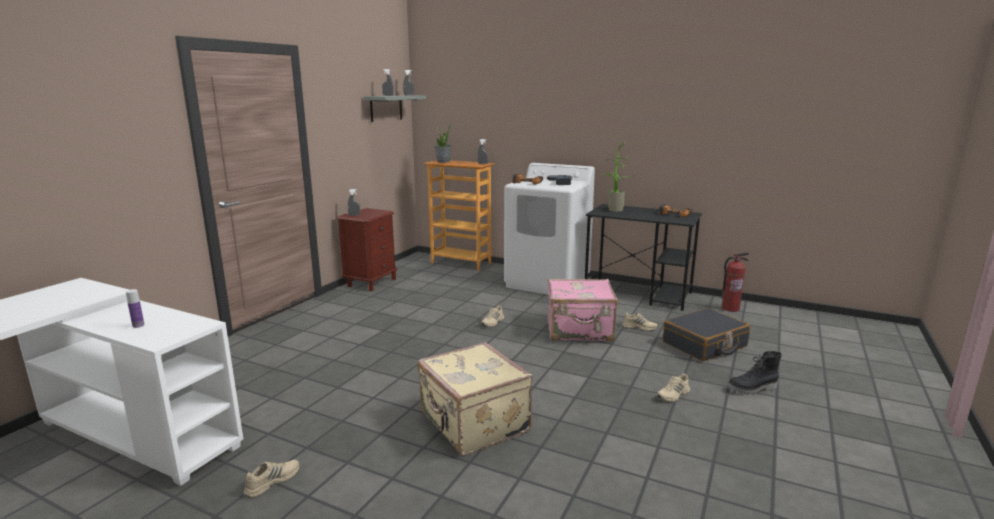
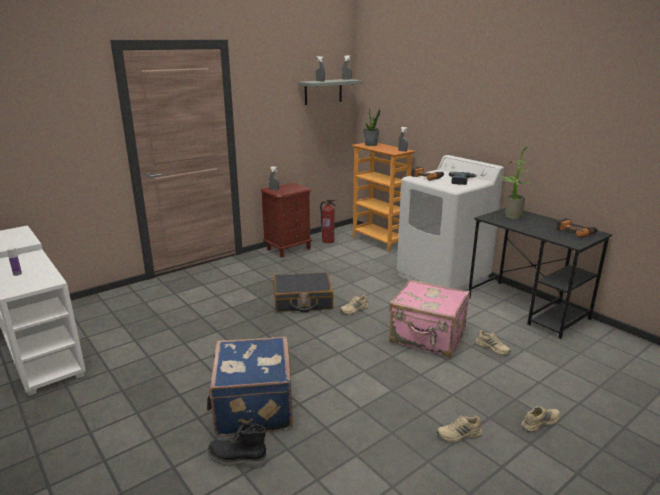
camera: 25 degrees right, 5 degrees up
beige shoe [244,460,299,498] -> beige shoe moved to [521,406,560,432]
beige suitcase [417,342,532,456] -> blue suitcase [207,337,293,436]
black suitcase [663,308,750,361] -> black suitcase moved to [274,273,333,312]
fire extinguisher [722,253,749,312] -> fire extinguisher moved to [320,200,336,243]
black boot [727,351,782,395] -> black boot moved to [207,423,267,468]

